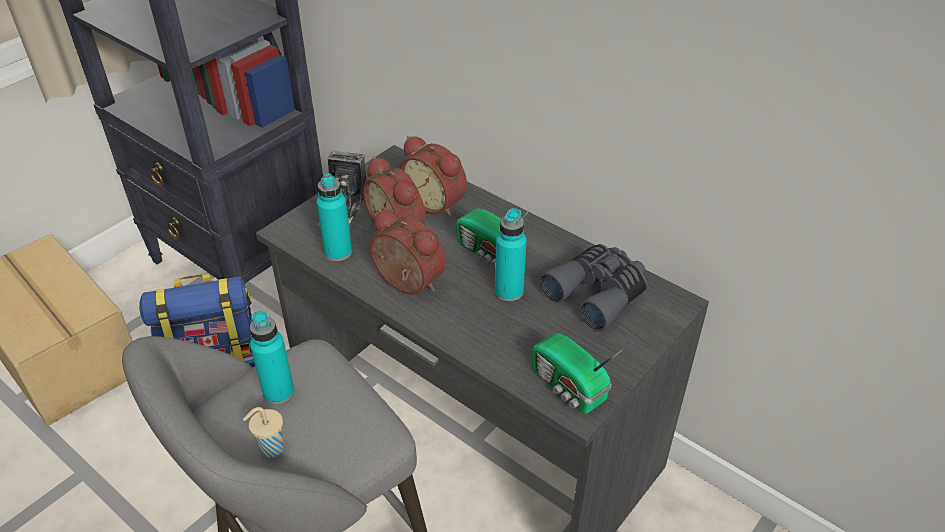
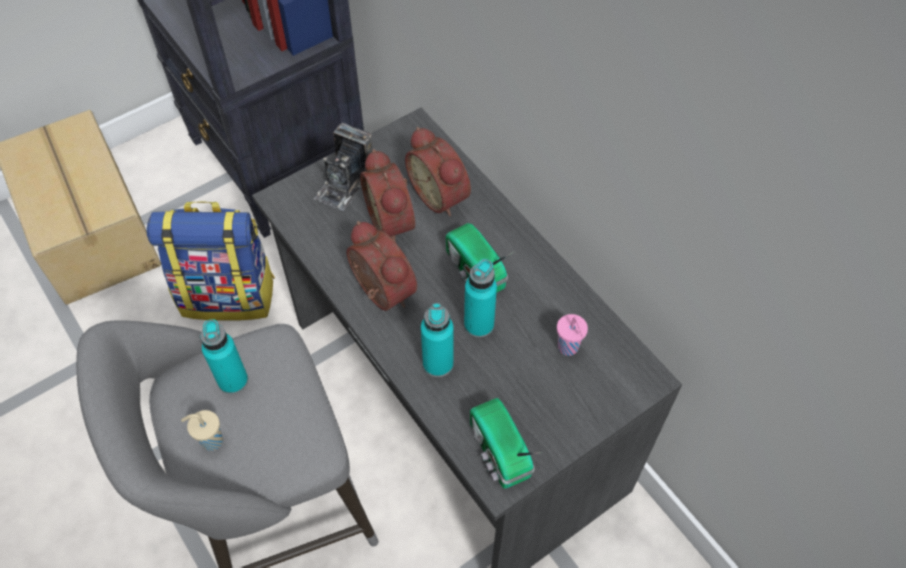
camera: 15 degrees right, 15 degrees up
turquoise bottle [317,174,352,261] -> turquoise bottle moved to [421,303,454,377]
grey binoculars [539,244,648,331] -> pink cup [557,314,588,356]

